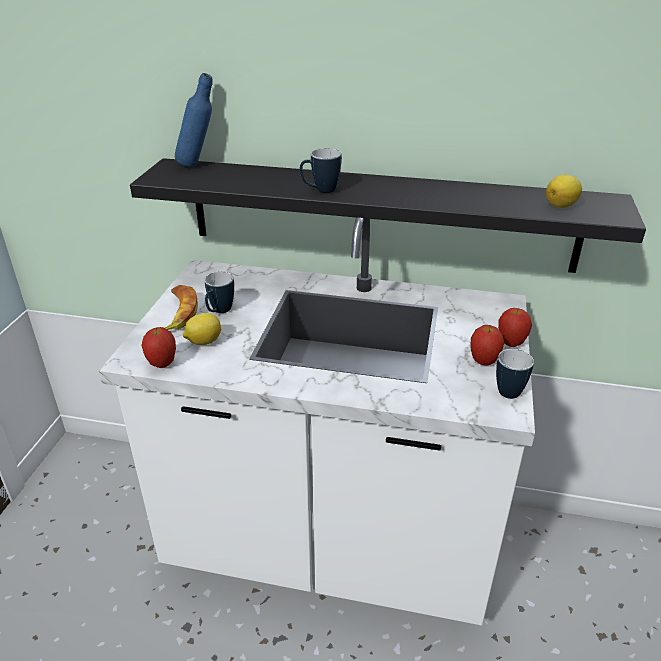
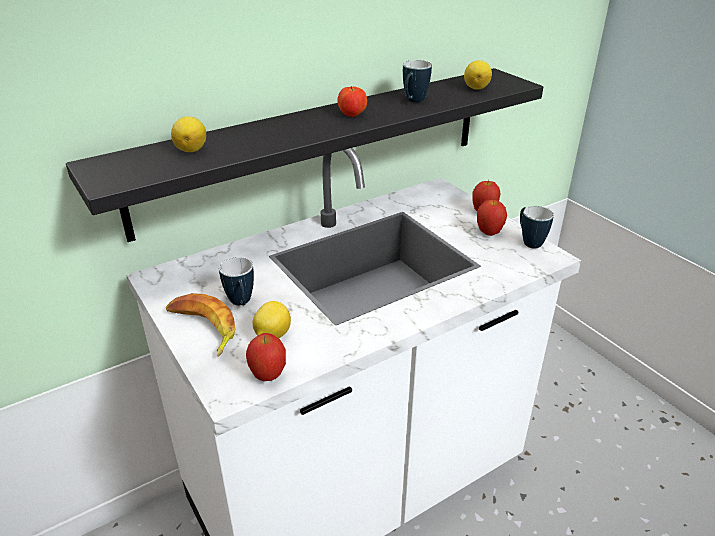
camera: 45 degrees left, 0 degrees up
blue bottle [175,73,213,167] -> none
mug [299,148,342,193] -> mug moved to [403,60,432,102]
none -> lemon [171,116,206,152]
none -> apple [338,86,367,117]

